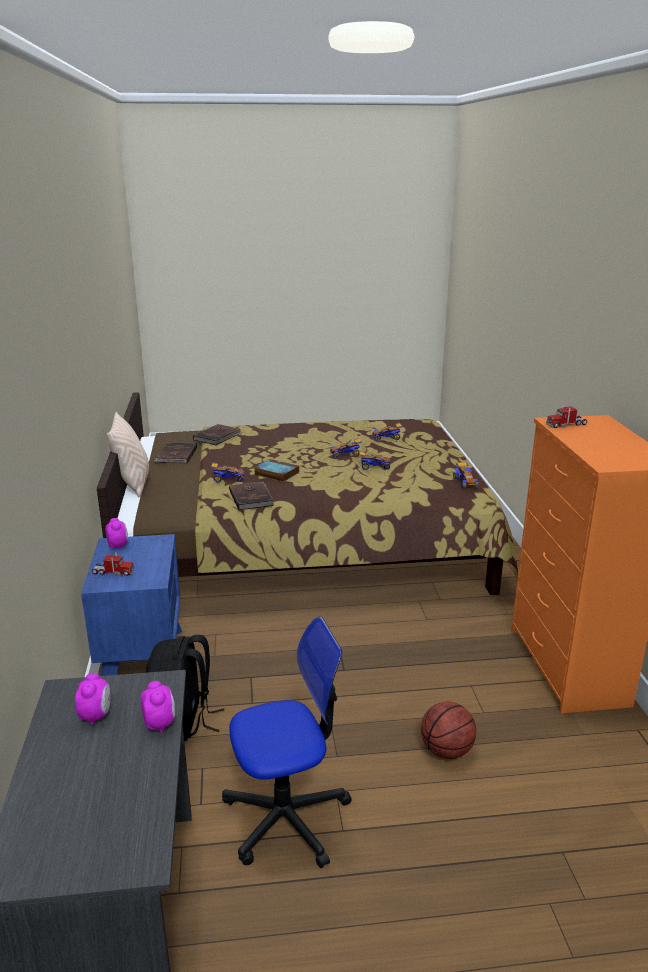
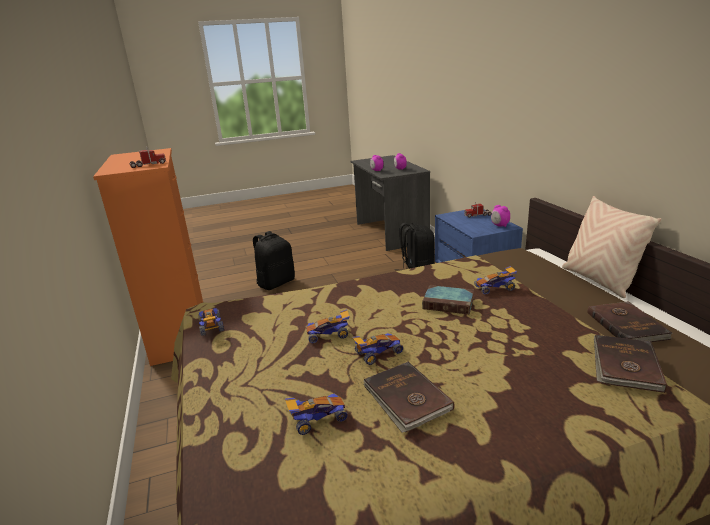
camera: 170 degrees right, 0 degrees up
office chair [222,617,352,868] -> none
brown book [229,481,274,510] -> brown book moved to [363,362,454,433]
basketball [421,702,476,759] -> black backpack [253,231,295,290]

